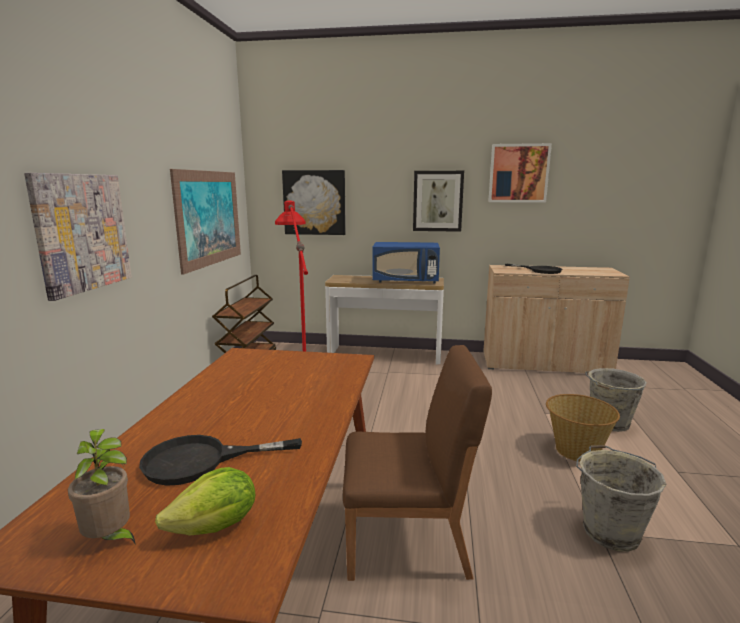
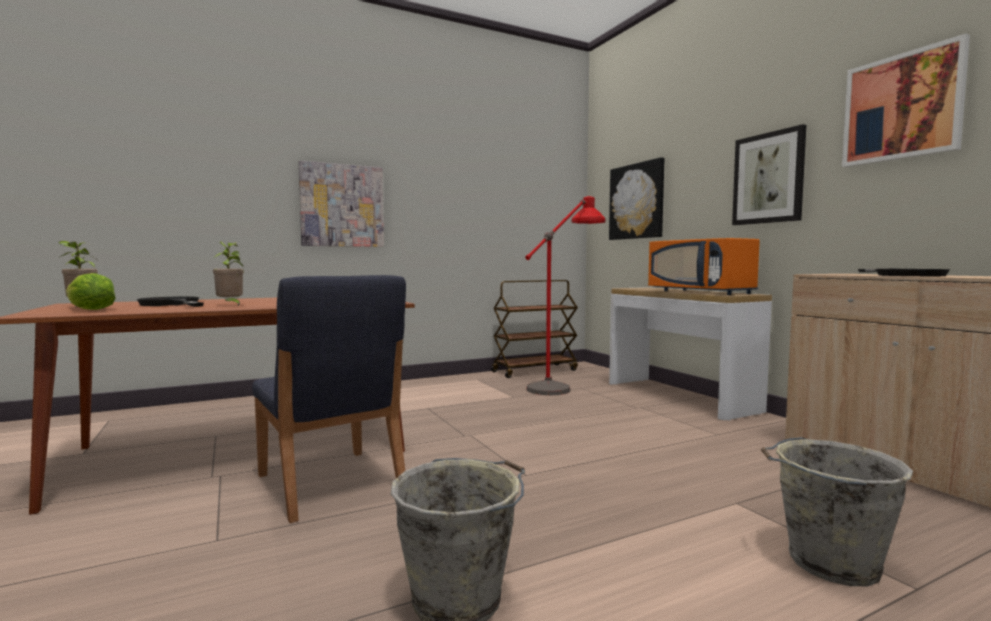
camera: 55 degrees right, 10 degrees down
picture [170,169,241,275] -> none
brown chair [343,345,492,581] -> blue chair [252,275,406,523]
blue microwave [372,242,440,283] -> orange microwave [648,238,760,295]
basket [546,394,620,462] -> none
none -> potted plant [213,241,244,306]

